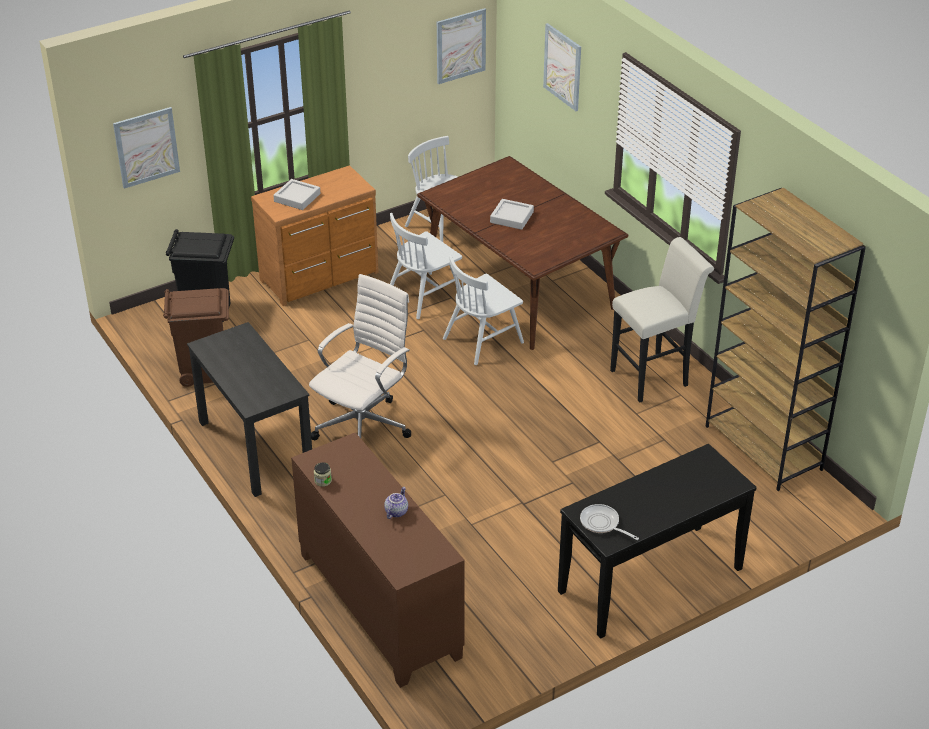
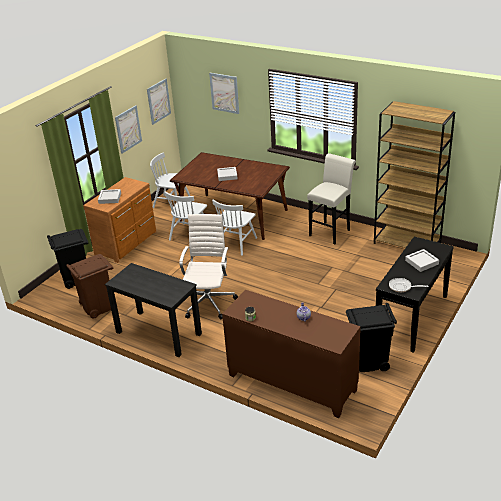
camera: 25 degrees left, 5 degrees down
picture [113,107,180,189] -> picture moved to [115,105,142,154]
none -> black trash can [346,303,397,372]
none -> grey tray [405,249,439,272]

